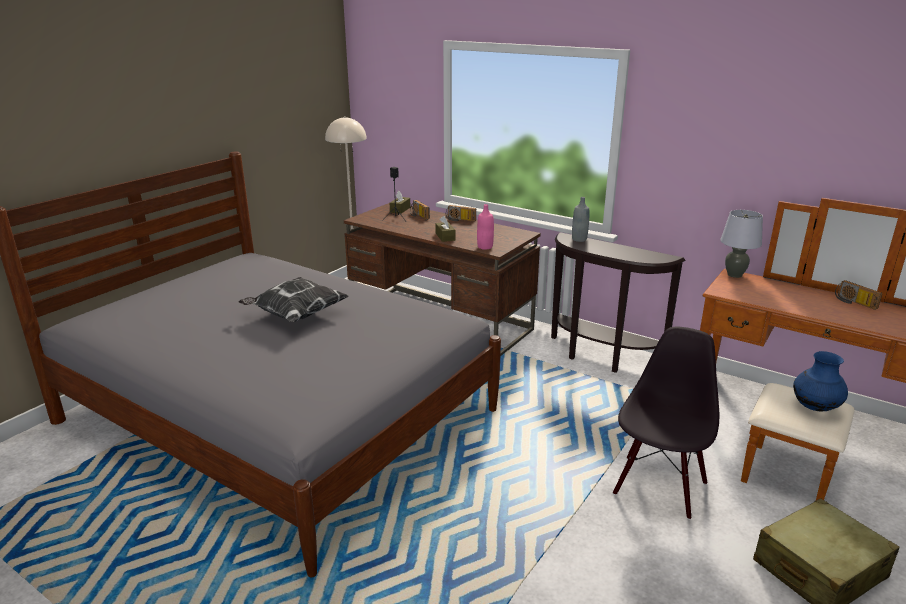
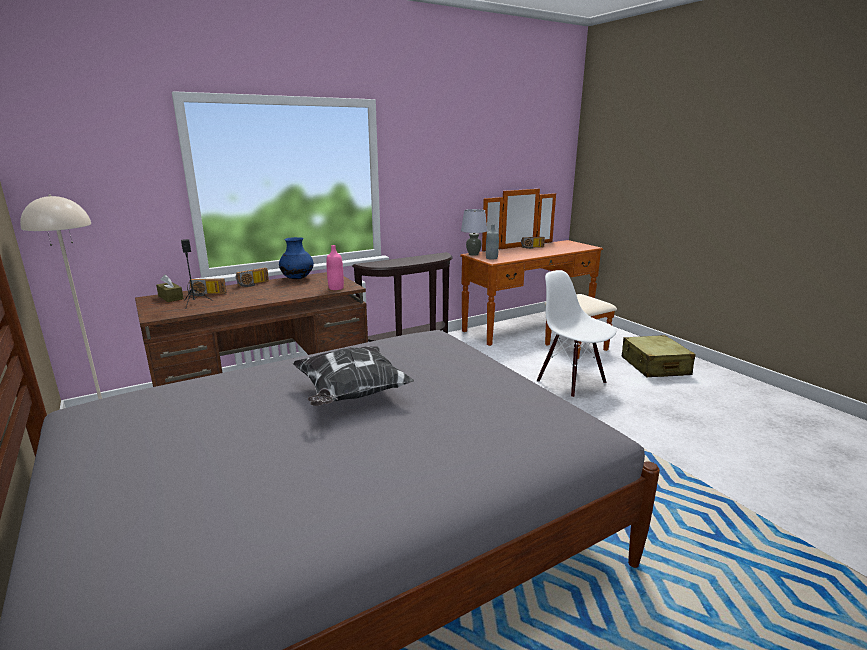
camera: 65 degrees left, 5 degrees down
brown tissue box [435,216,455,242] -> none
grey bottle [572,197,590,242] -> grey bottle moved to [486,224,499,260]
black chair [613,327,719,520] -> white chair [537,270,616,398]
blue vase [793,351,848,411] -> blue vase moved to [279,237,314,279]

